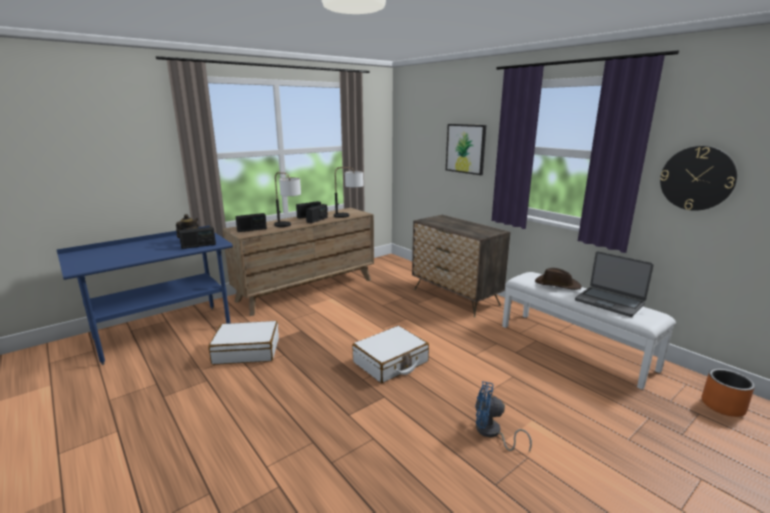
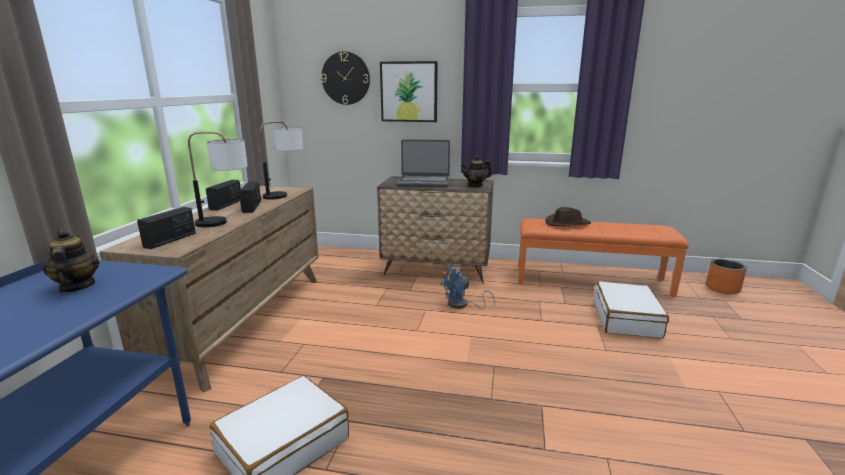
camera: 40 degrees left, 0 degrees up
radio [179,227,216,249] -> none
white suitcase [352,326,429,383] -> white suitcase moved to [594,281,669,339]
blue fan [475,381,532,452] -> blue fan moved to [441,265,495,310]
white bench [502,272,676,389] -> orange bench [519,219,689,297]
laptop [575,251,654,317] -> laptop moved to [397,139,450,187]
wall clock [660,146,737,211] -> wall clock moved to [321,51,370,105]
none -> teapot [461,155,492,187]

